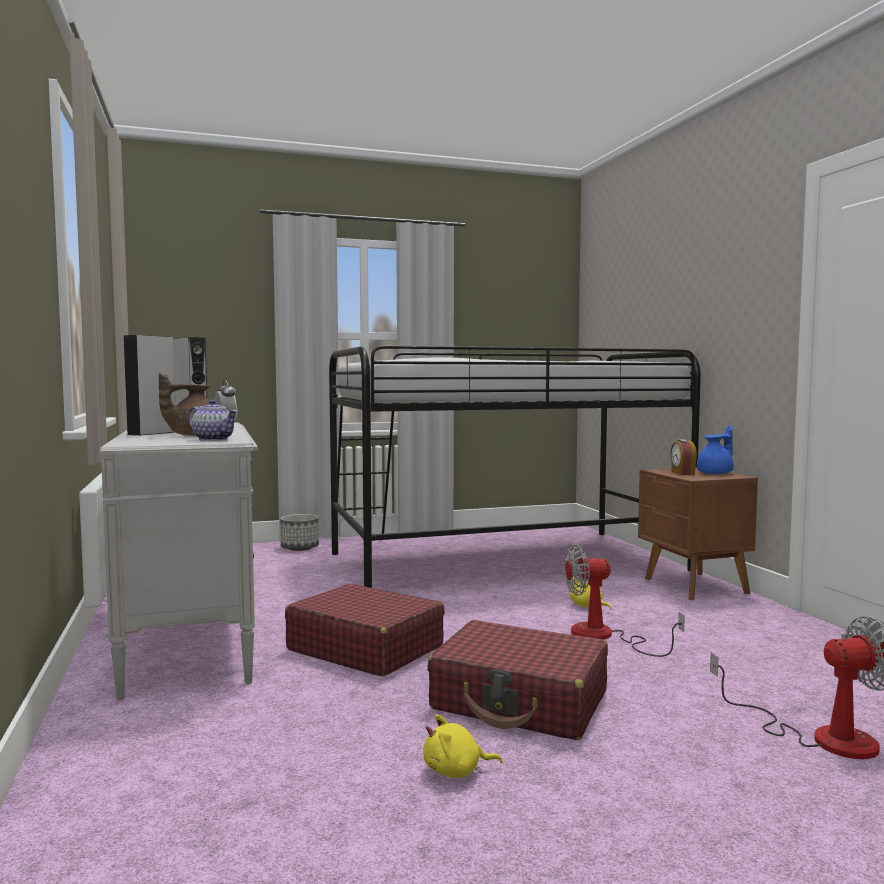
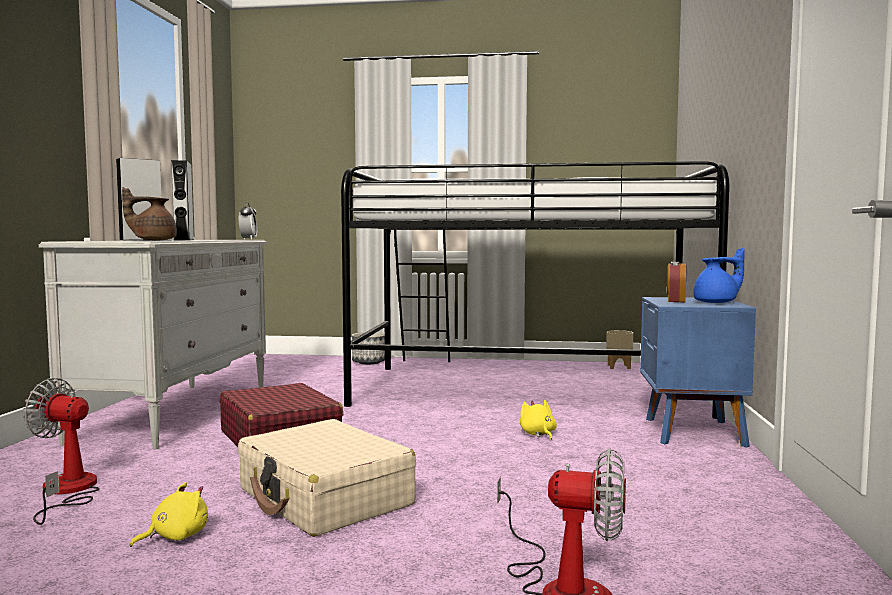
camera: 25 degrees right, 0 degrees up
teapot [188,400,238,441] -> none
yellow plush toy [423,714,502,778] -> yellow plush toy turned 120 degrees clockwise [130,482,208,547]
red suitcase [427,620,608,740] -> beige suitcase [238,419,416,537]
fan [564,545,685,657] -> fan moved to [23,378,100,525]
brown nightstand [638,467,758,600] -> blue nightstand [640,297,756,447]
none -> beige planter [606,330,633,369]

